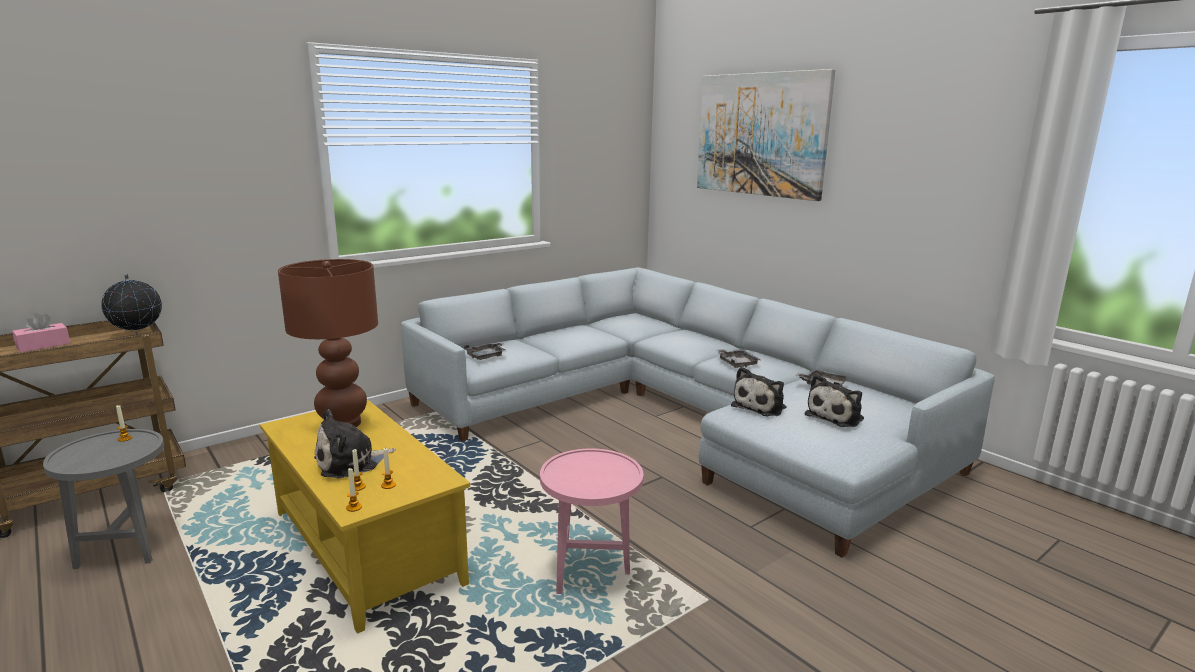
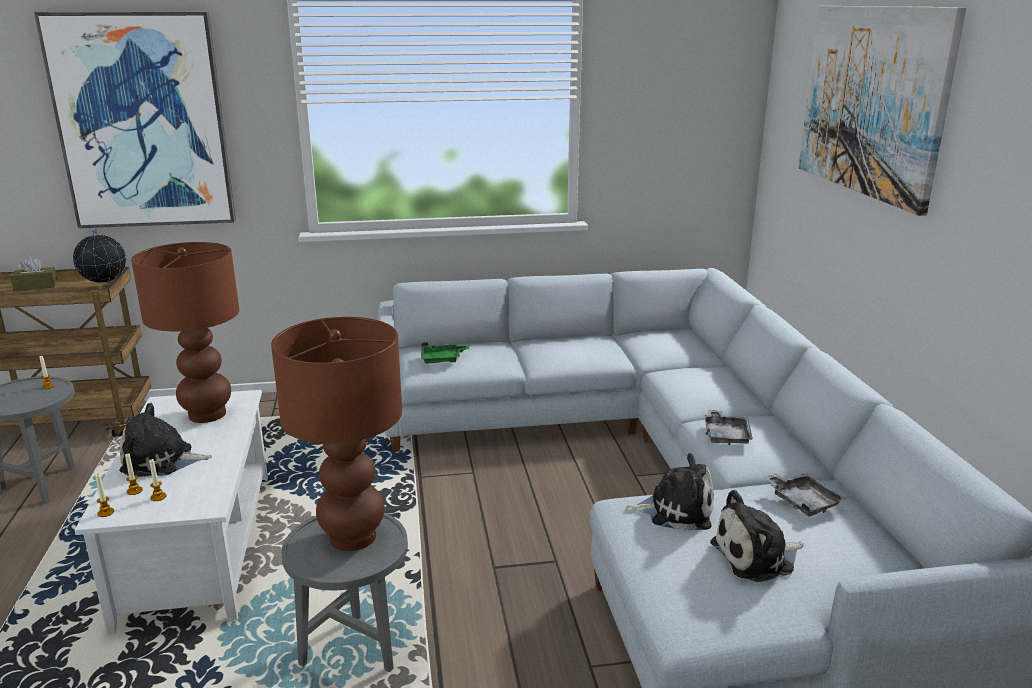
camera: 30 degrees right, 5 degrees up
pink tissue box [12,313,70,353] -> brown tissue box [10,257,57,291]
yellow coffee table [260,399,470,634] -> white coffee table [74,390,268,634]
grey tray [464,342,506,360] -> green tray [421,342,469,363]
pink side table [540,448,643,594] -> grey side table [281,513,408,673]
plush toy [731,367,787,416] -> plush toy turned 150 degrees counterclockwise [624,453,714,531]
none -> picture [34,12,236,228]
none -> brown table lamp [271,317,402,551]

